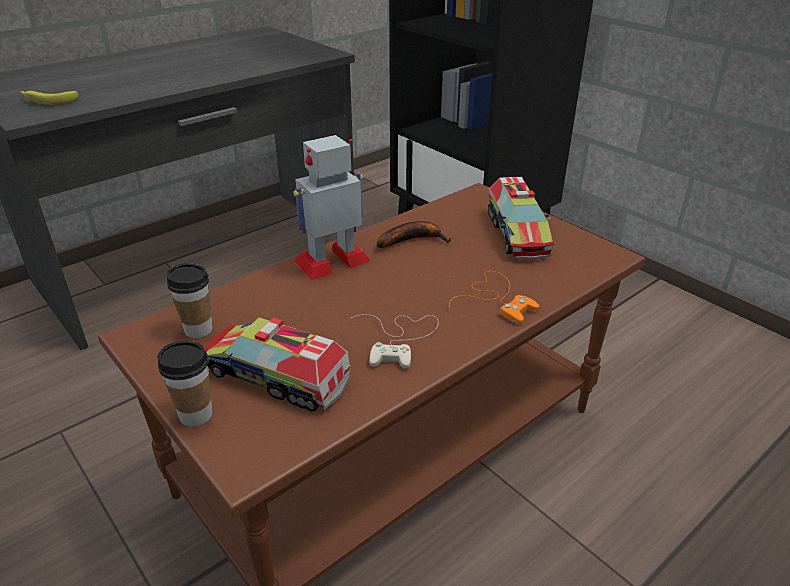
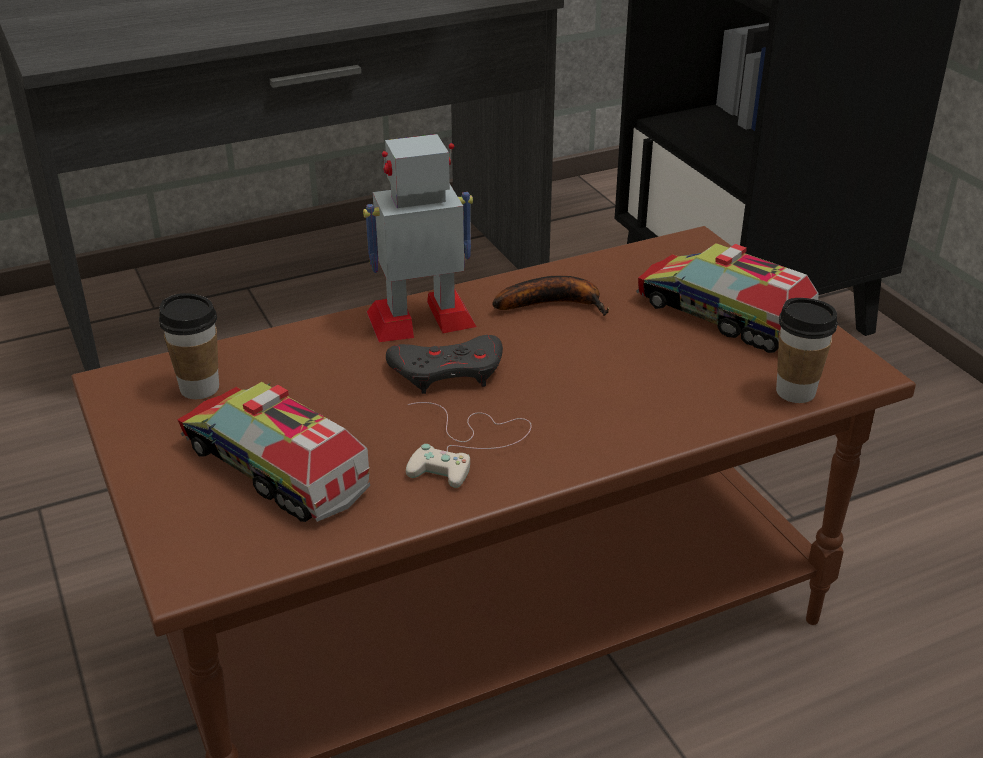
camera: 15 degrees right, 0 degrees up
banana [19,91,79,105] -> none
cup [157,341,212,427] -> cup moved to [776,298,838,403]
orange game controller [449,271,539,324] -> none
toy truck [488,177,554,260] -> toy truck turned 120 degrees clockwise [636,243,819,353]
none -> grey game controller [386,335,503,394]

